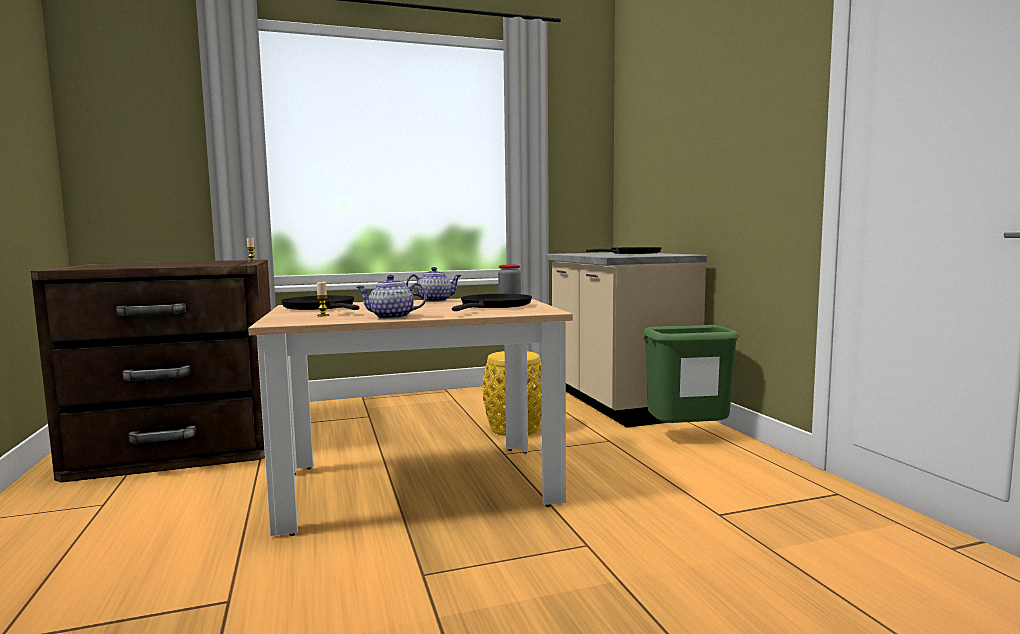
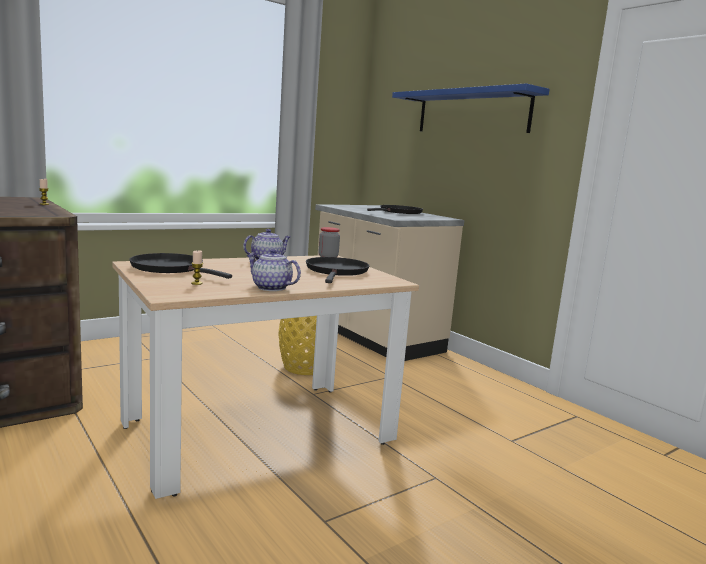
camera: 20 degrees left, 5 degrees up
teapot [356,275,427,319] -> teapot turned 45 degrees clockwise [247,249,301,291]
green trash can [642,325,740,423] -> none
none -> blue shelf [392,83,550,133]

